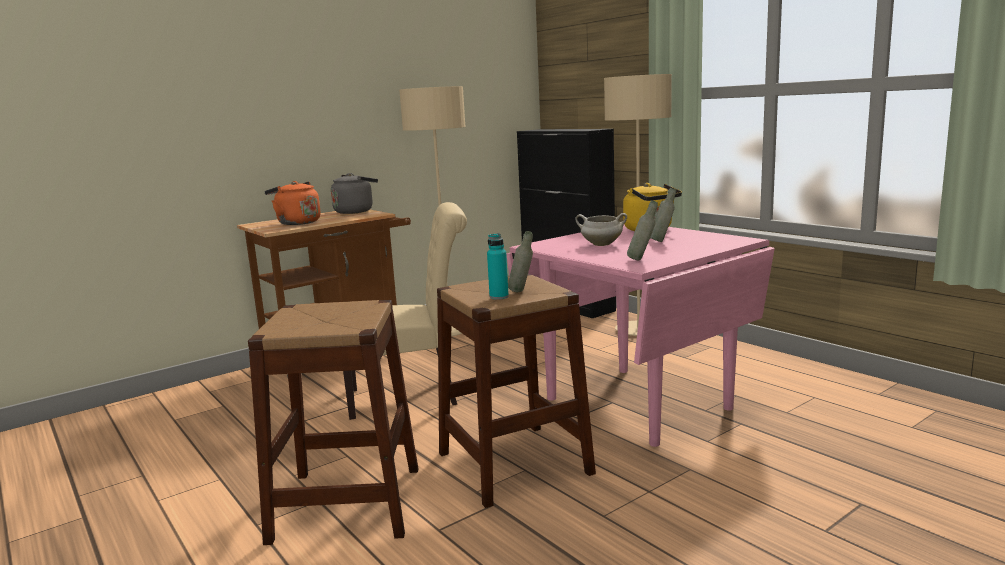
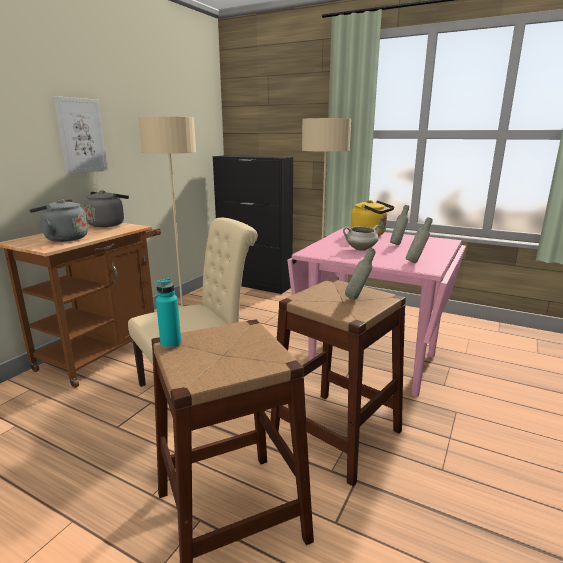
camera: 25 degrees left, 5 degrees up
orange kettle [264,181,320,225] -> grey kettle [29,199,88,242]
turquoise bottle [487,233,509,300] -> turquoise bottle moved to [156,278,181,349]
none -> picture [54,96,108,174]

